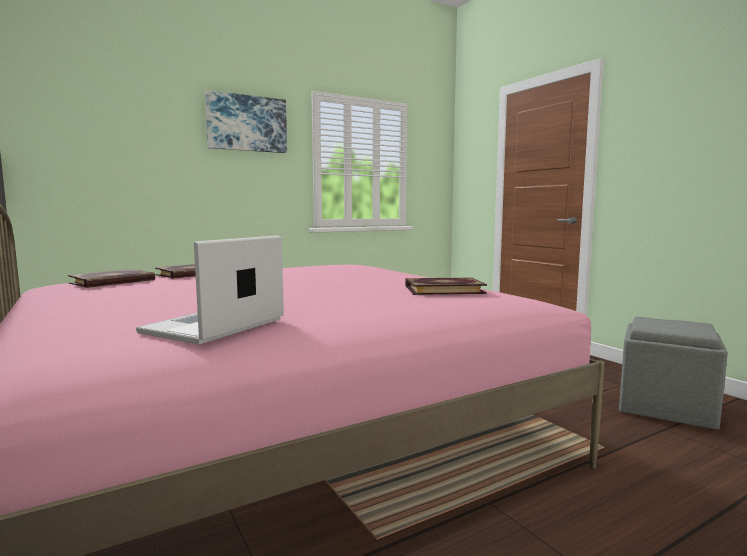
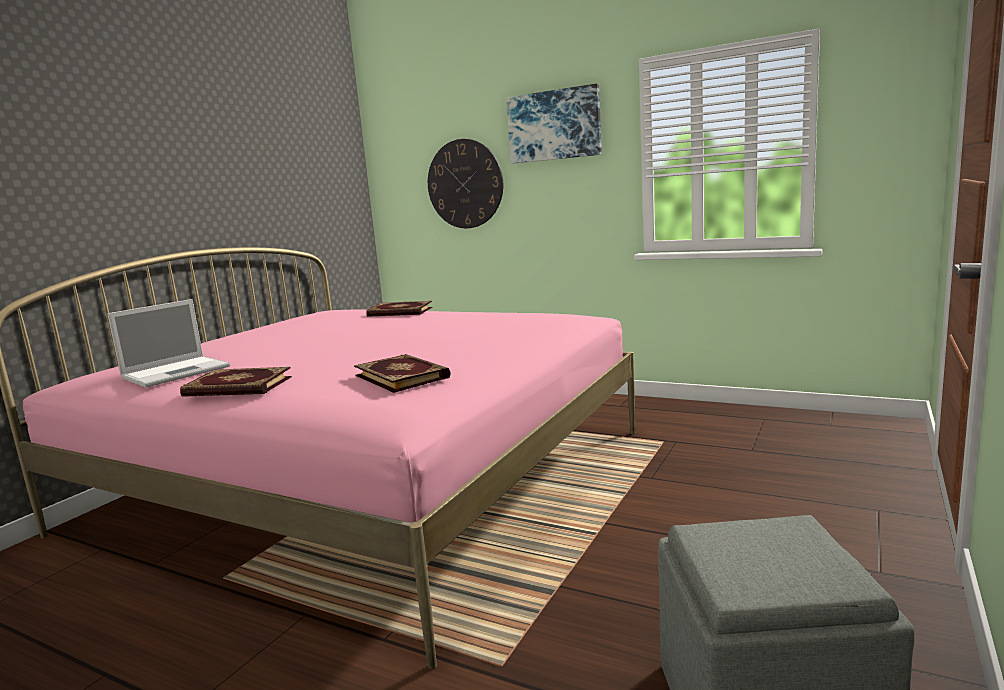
camera: 60 degrees right, 5 degrees up
book [68,269,155,288] -> book moved to [180,367,292,397]
laptop [136,235,284,345] -> laptop turned 135 degrees clockwise [107,299,230,387]
none -> wall clock [428,139,503,228]

